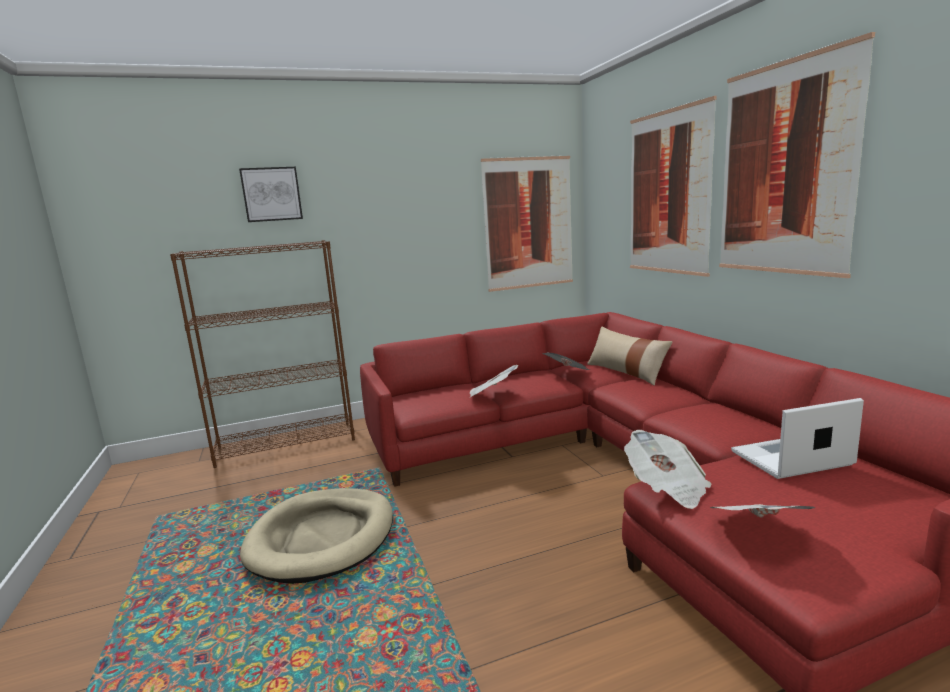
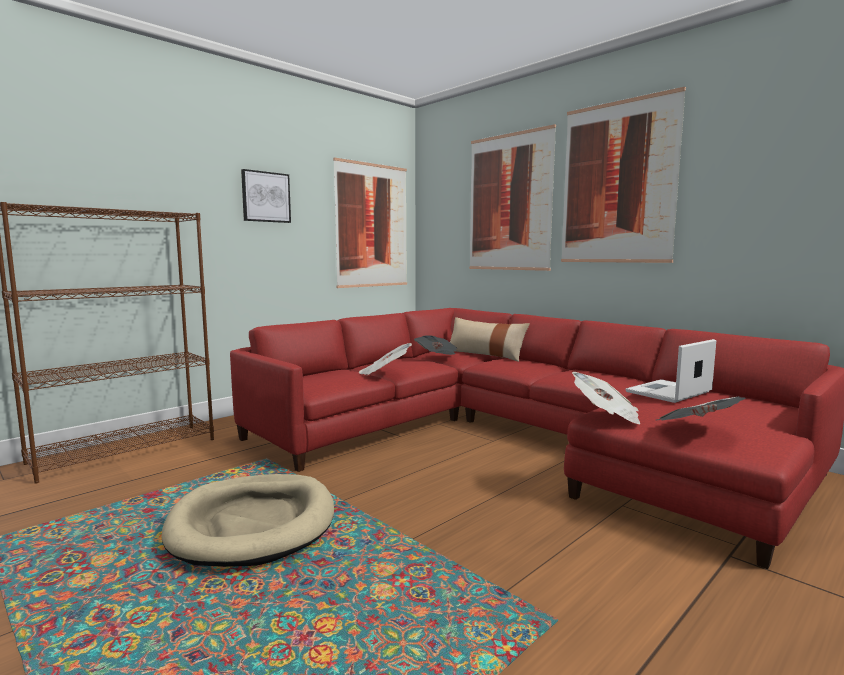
camera: 25 degrees left, 5 degrees down
picture [239,167,303,222] -> picture moved to [241,169,291,223]

